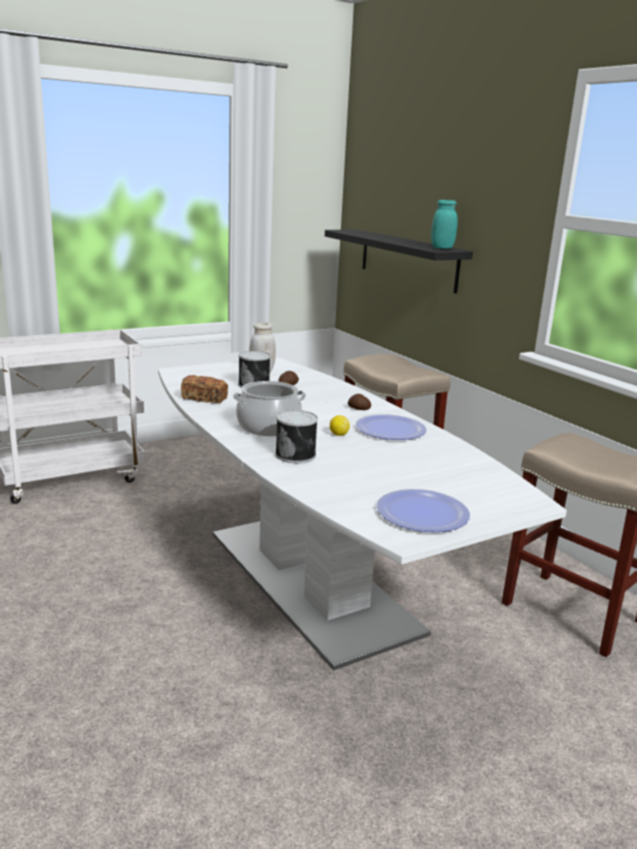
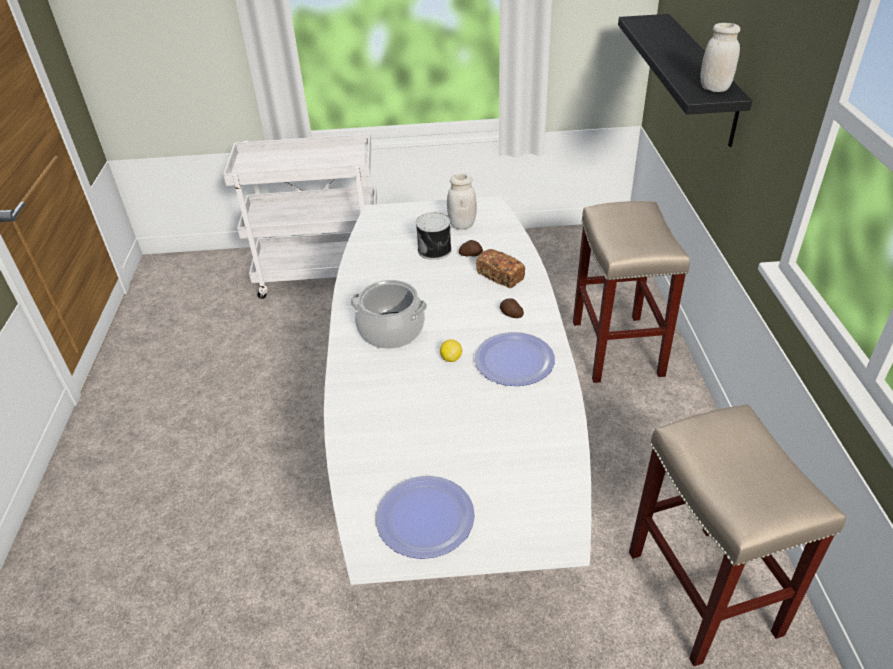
camera: 30 degrees right, 20 degrees up
bread [181,375,228,403] -> bread moved to [476,249,525,288]
can [275,410,318,463] -> none
turquoise jar [431,200,458,249] -> white jar [701,23,740,92]

